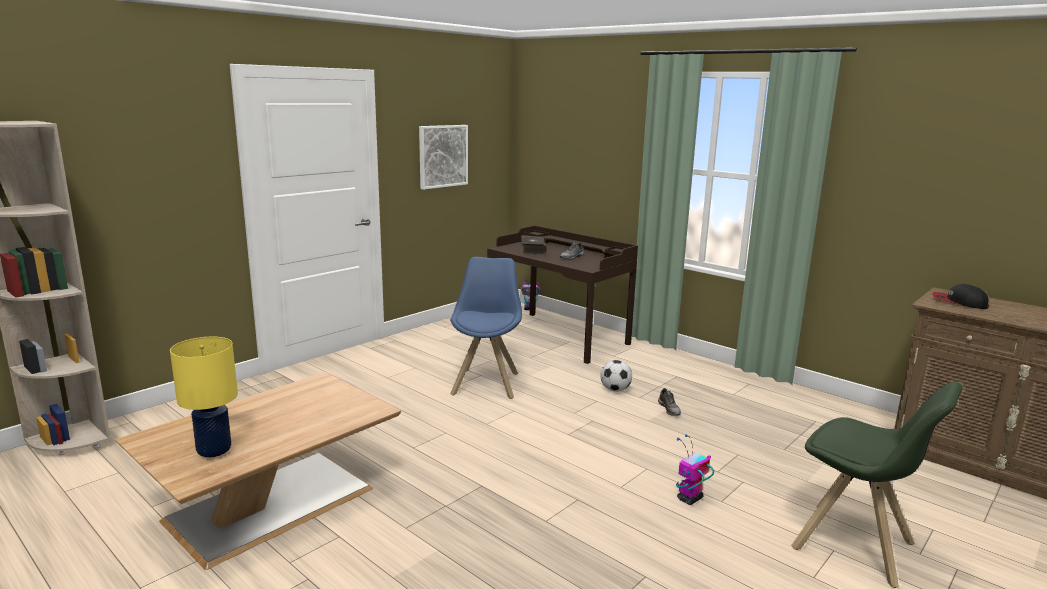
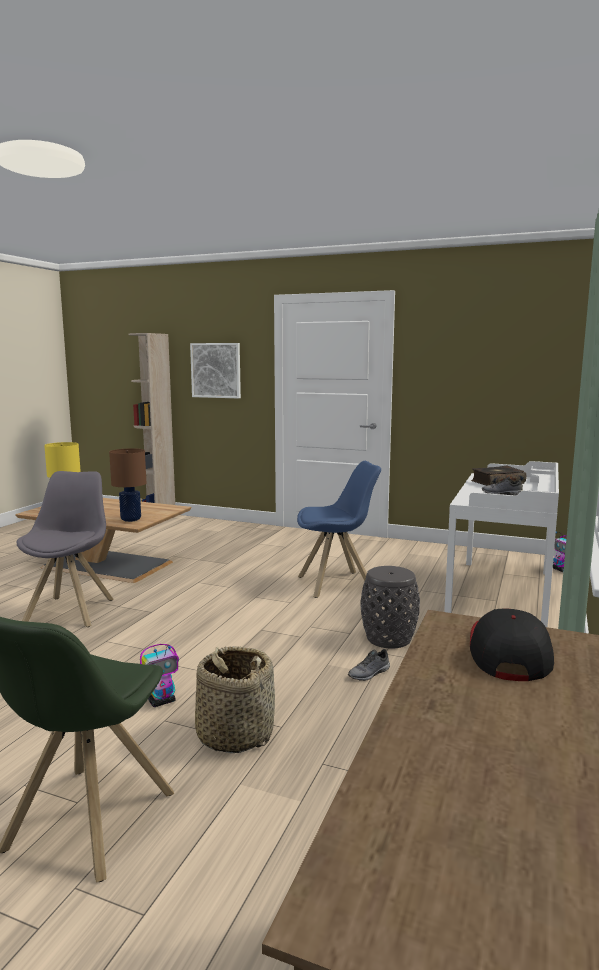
camera: 70 degrees right, 5 degrees down
picture [419,125,468,190] -> picture moved to [190,343,241,399]
brown desk [487,225,638,364] -> white desk [444,461,559,627]
football [600,360,632,392] -> grey stool [361,566,420,649]
toy robot [676,434,714,505] -> toy robot turned 120 degrees clockwise [140,644,179,707]
none -> grey chair [16,471,114,627]
none -> brown table lamp [109,448,146,522]
none -> basket [195,646,275,753]

